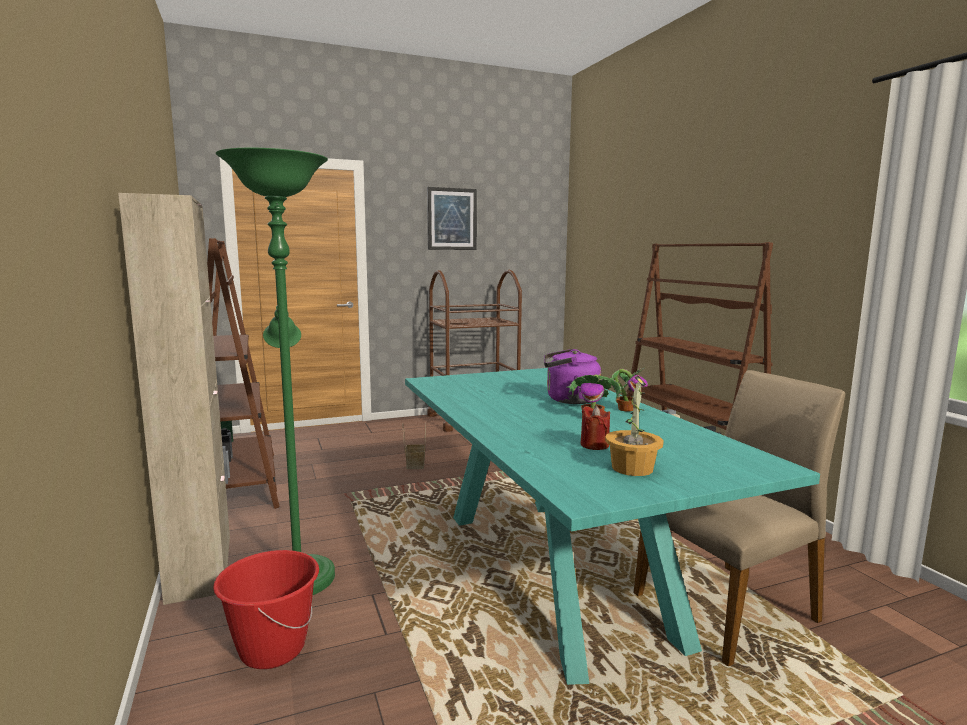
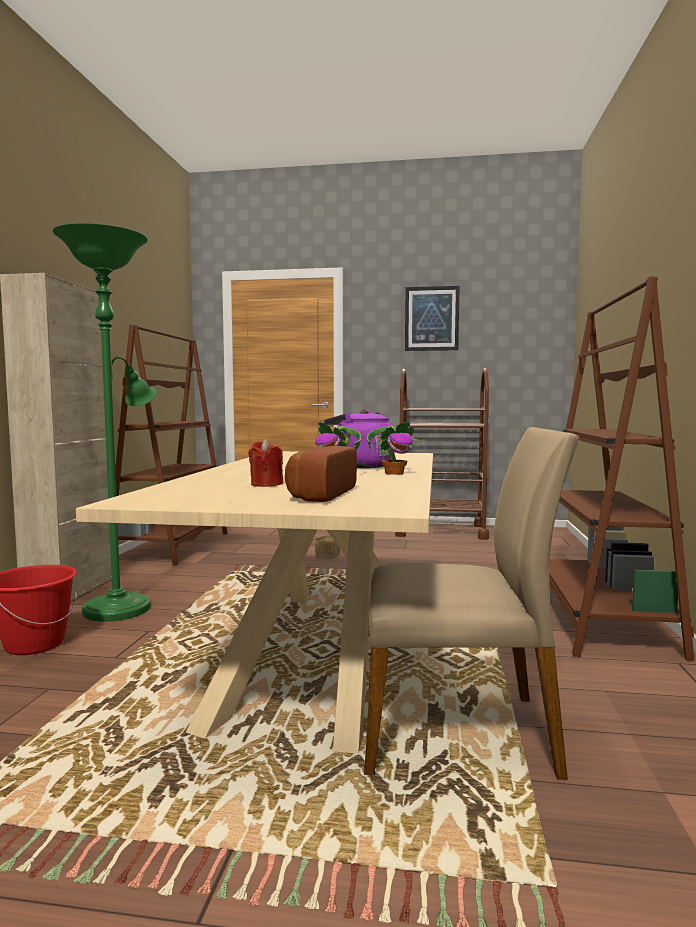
camera: 30 degrees right, 5 degrees down
turquoise dining table [405,368,820,685] -> beige dining table [76,451,433,753]
potted plant [605,376,664,476] -> none
none -> bread [285,446,357,502]

